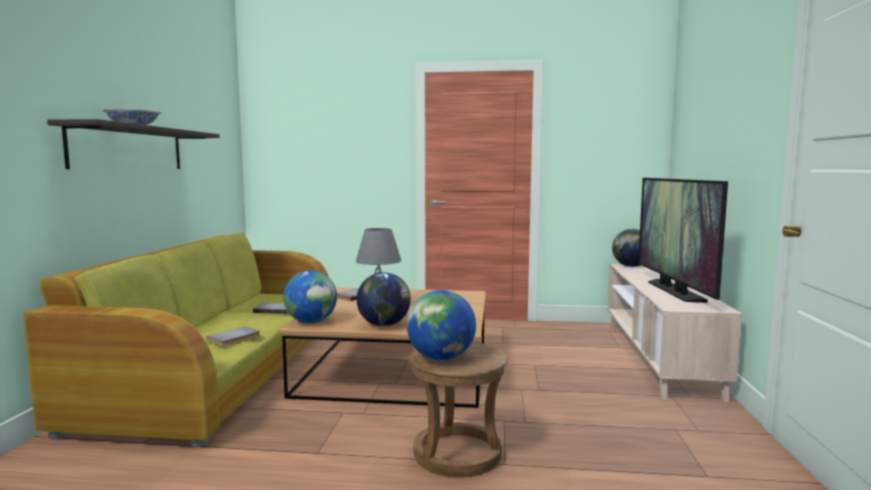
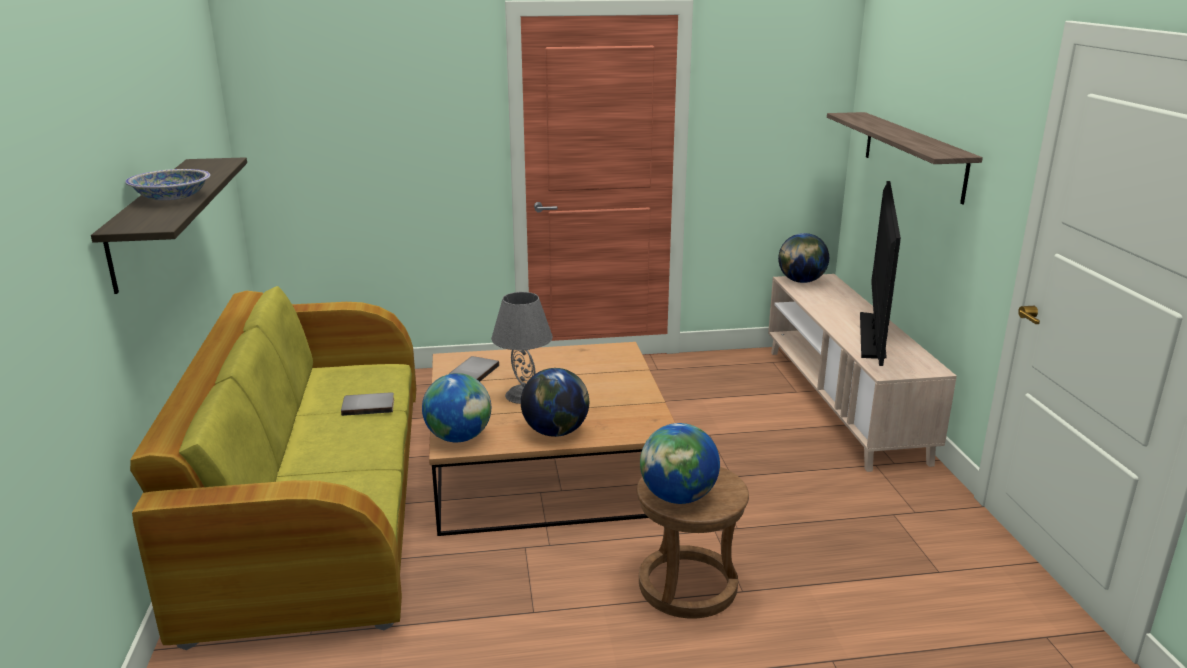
camera: 15 degrees left, 15 degrees up
grey book [206,326,260,346] -> none
television [638,178,728,303] -> television turned 150 degrees counterclockwise [860,181,901,366]
none -> shelf [827,112,983,205]

